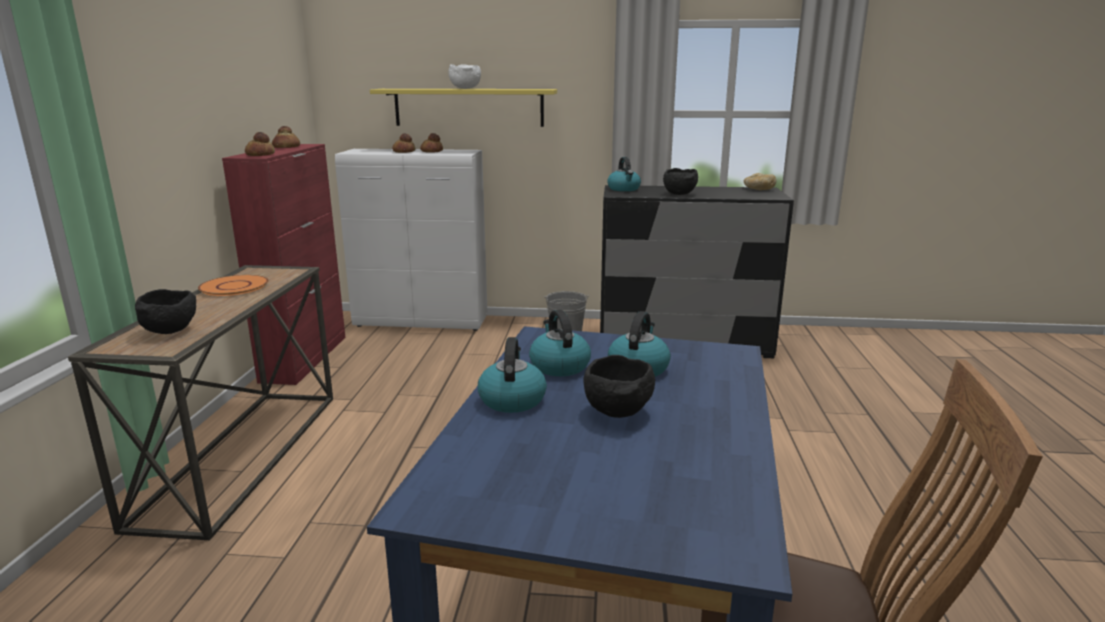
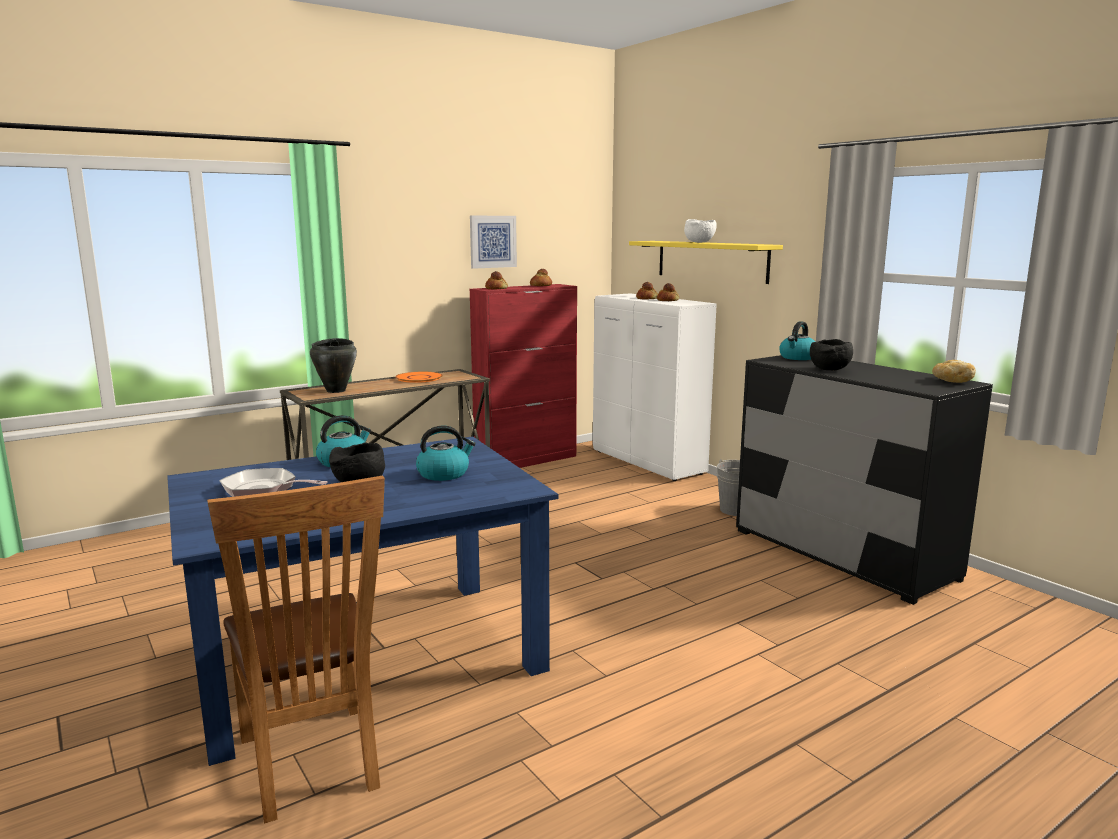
camera: 50 degrees right, 5 degrees down
black bowl [135,289,196,334] -> black cooking pot [310,338,357,393]
kettle [529,310,591,376] -> none
none -> frying pan [219,468,328,497]
none -> picture [470,216,517,269]

